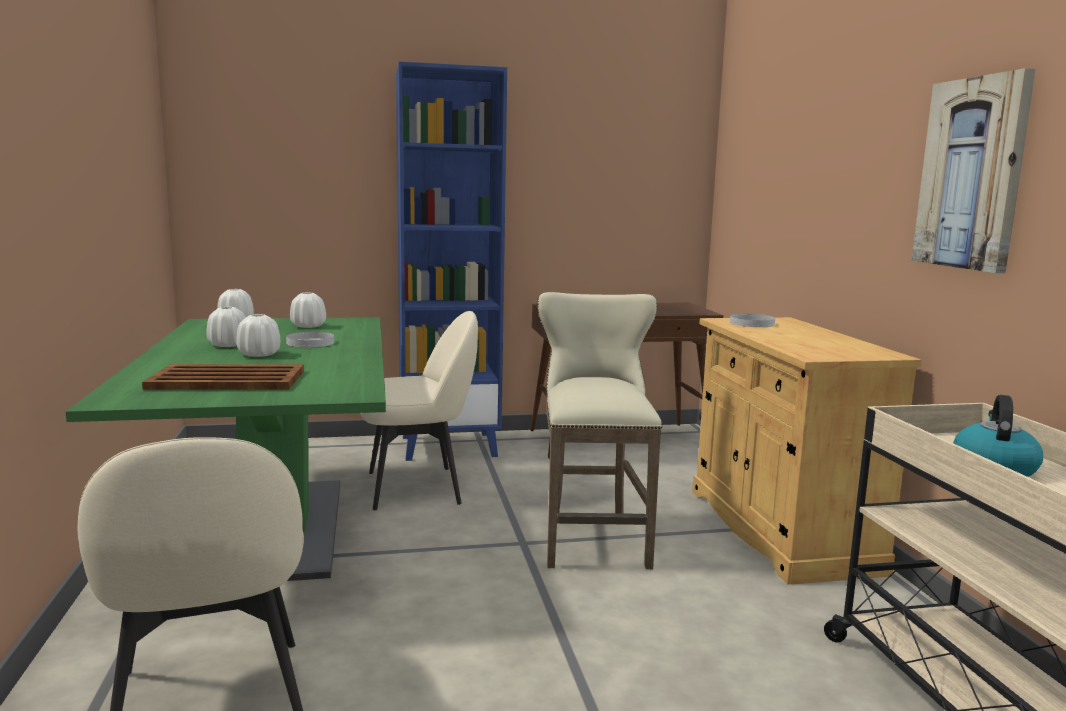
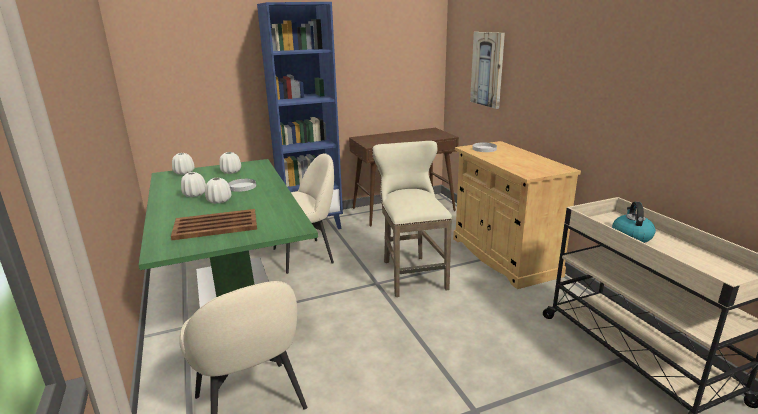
camera: 10 degrees left, 10 degrees up
picture [912,68,1036,273] -> picture moved to [470,32,505,109]

